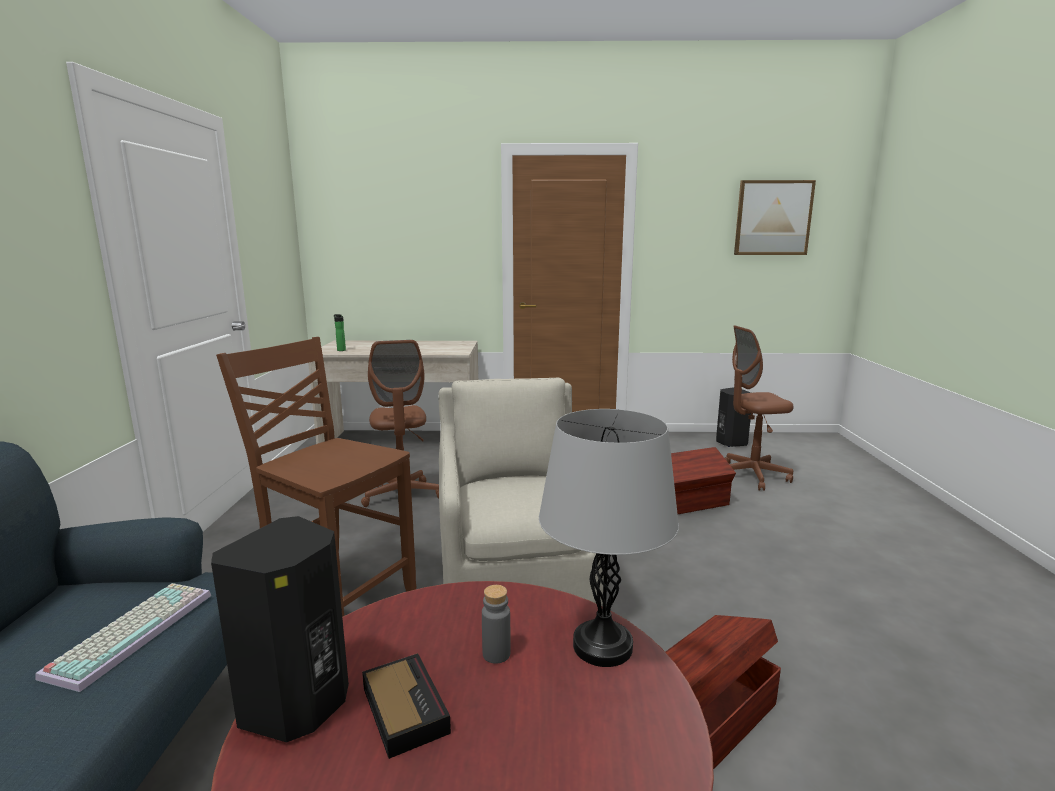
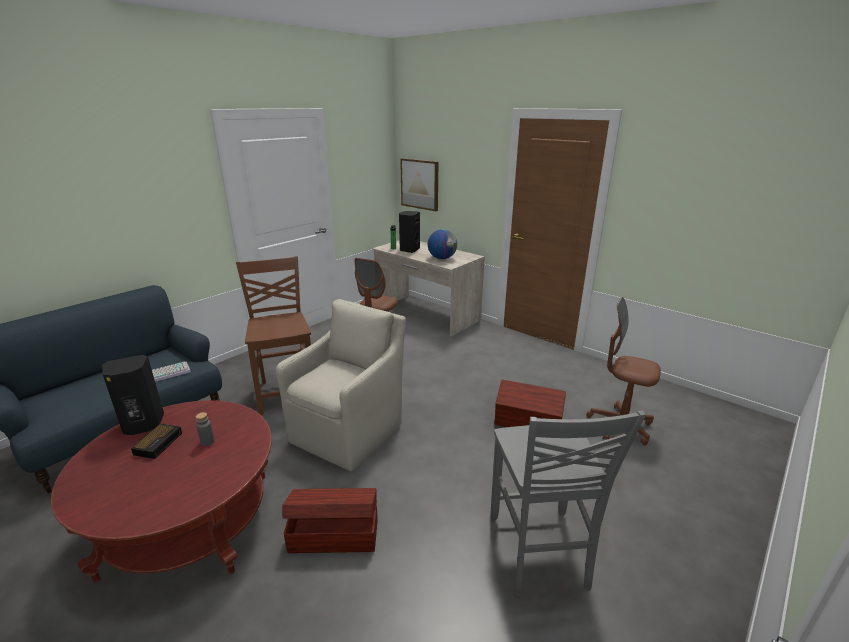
camera: 40 degrees right, 10 degrees up
grey table lamp [539,409,679,667] -> none
black speaker [716,387,751,447] -> black speaker moved to [399,211,420,253]
picture [734,180,816,255] -> picture moved to [400,158,438,211]
none -> globe [428,229,457,259]
none -> grey chair [490,410,646,597]

